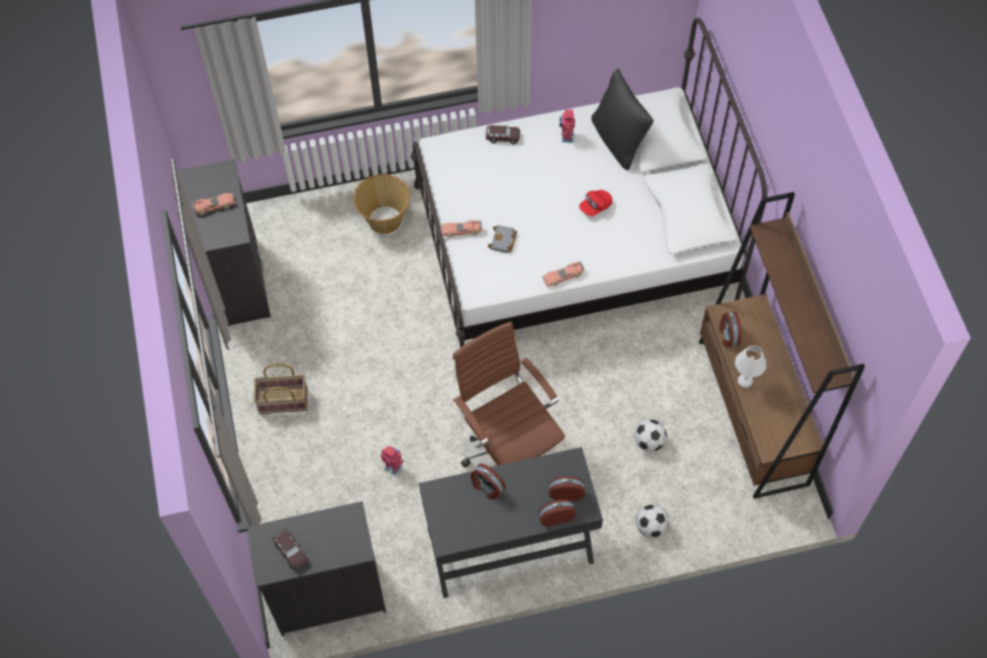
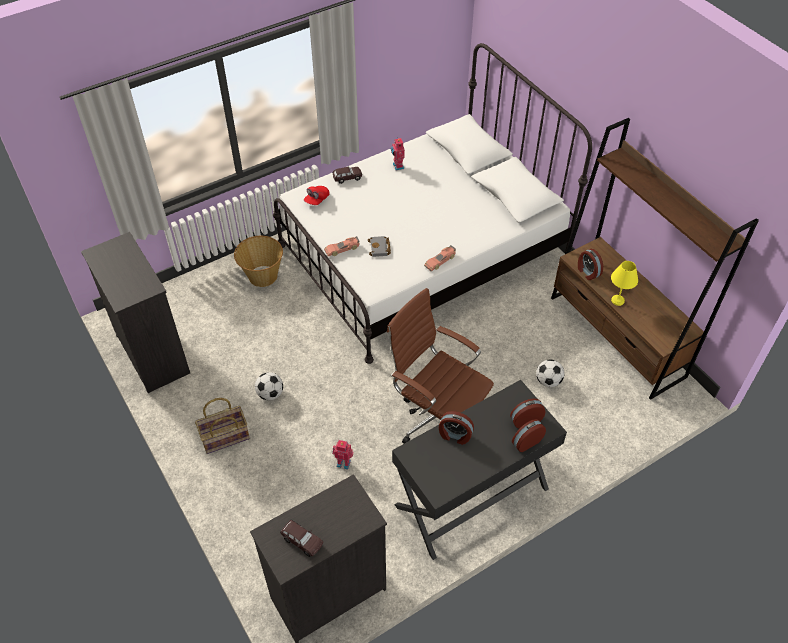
camera: 20 degrees left, 10 degrees down
toy car [191,193,235,215] -> none
red cap [579,190,613,216] -> red cap moved to [304,186,330,205]
black pillow [591,69,654,170] -> none
football [636,505,669,538] -> football moved to [255,372,283,400]
white table lamp [735,345,767,388] -> yellow table lamp [611,261,638,306]

